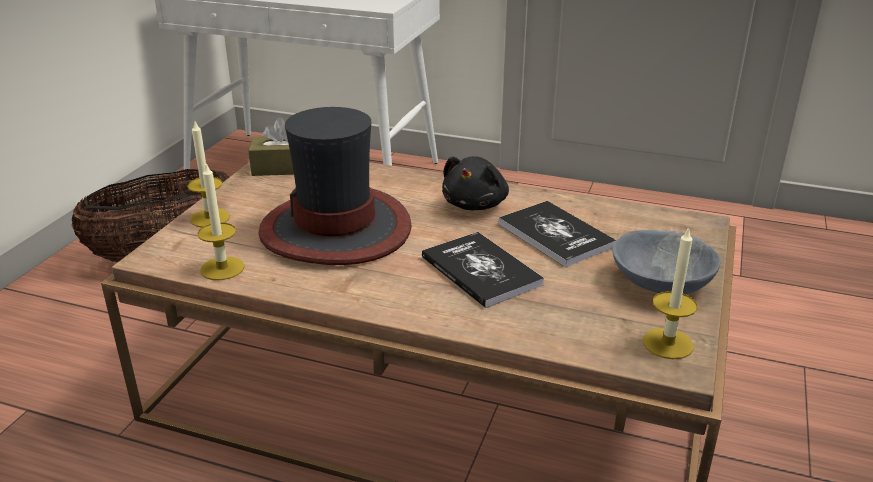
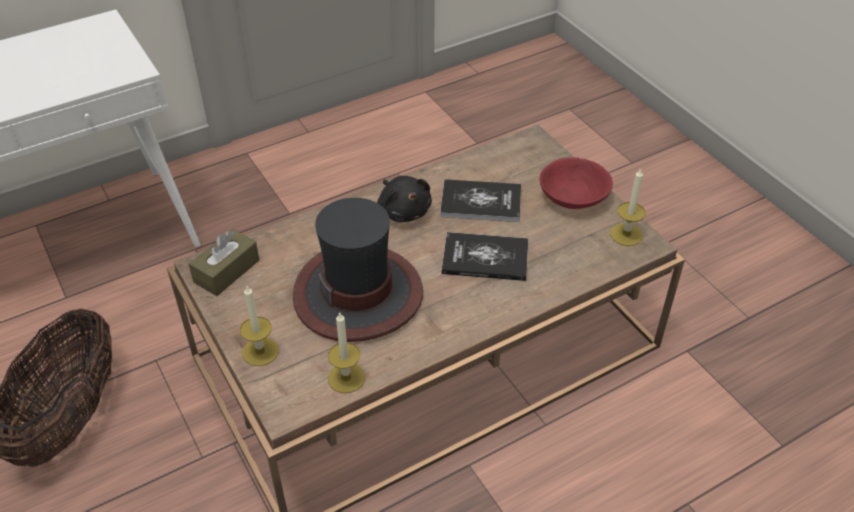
camera: 50 degrees left, 15 degrees up
grey bowl [612,230,721,294] -> red bowl [540,157,613,209]

